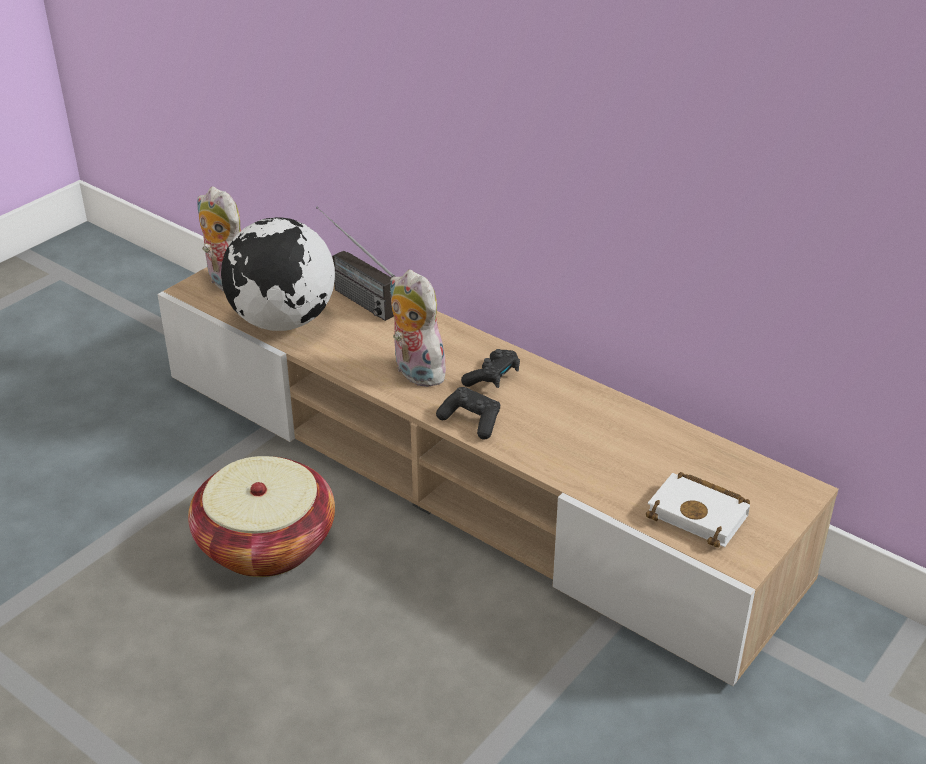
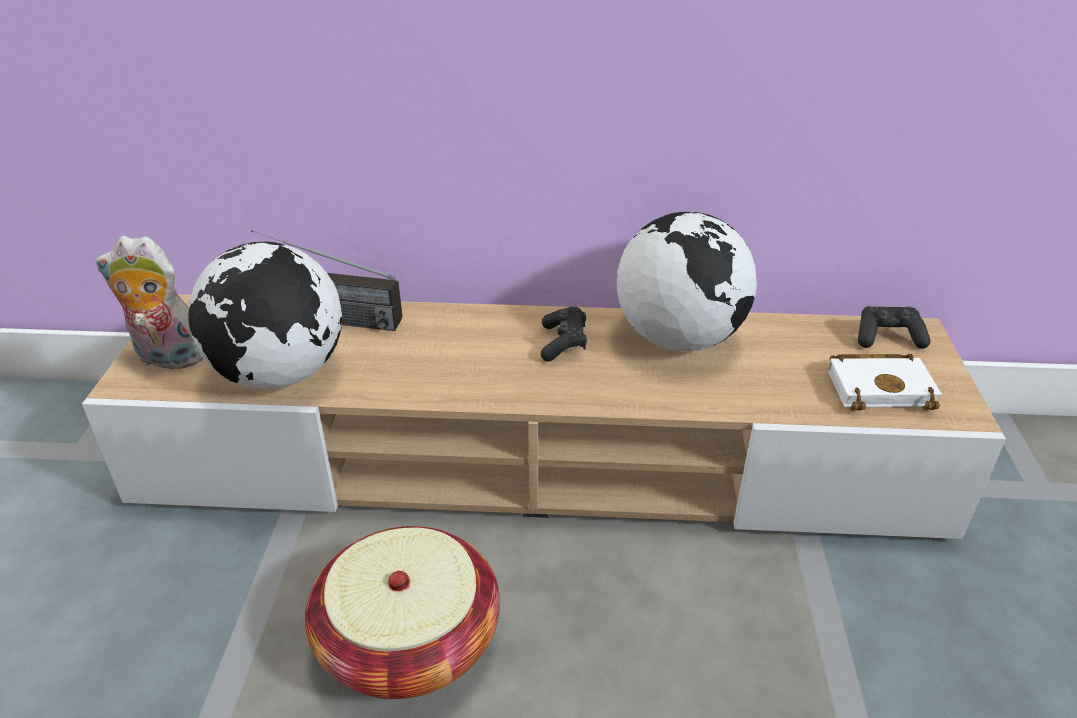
camera: 35 degrees left, 0 degrees up
plush toy [390,270,450,387] -> none
black game controller [436,387,500,440] -> black game controller moved to [858,306,931,349]
none -> globe [617,212,757,351]

